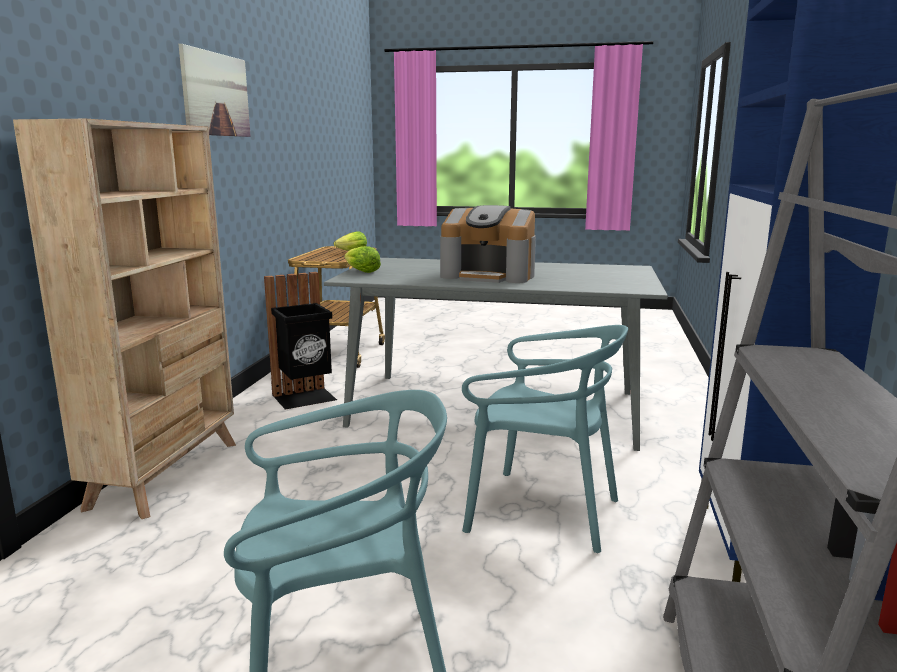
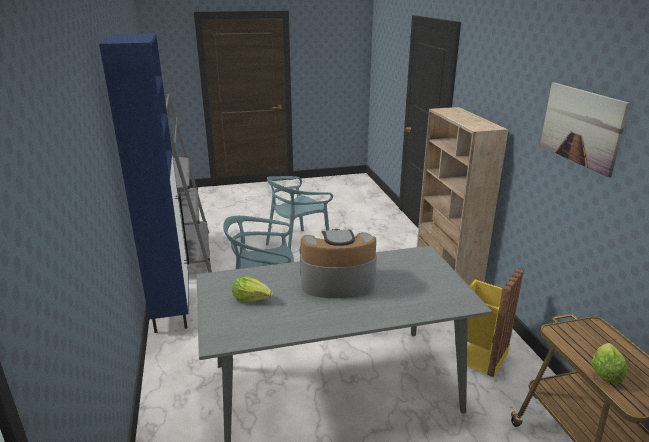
camera: 155 degrees right, 10 degrees up
black trash can [264,272,337,410] -> yellow trash can [467,268,524,378]
lettuce [344,246,381,273] -> lettuce moved to [232,276,273,302]

